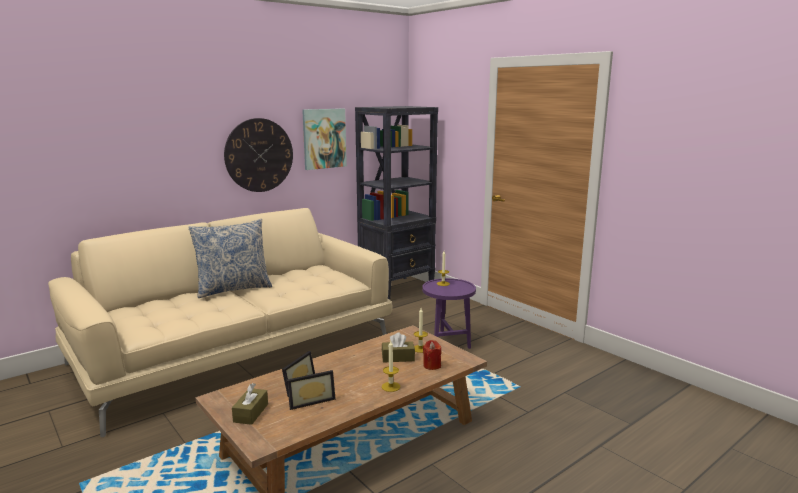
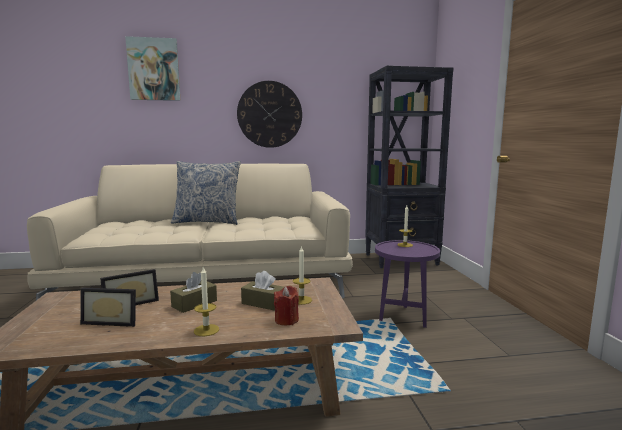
camera: 30 degrees right, 5 degrees down
brown tissue box [232,383,268,425] -> brown tissue box moved to [170,272,217,313]
picture [302,109,347,170] -> picture moved to [125,36,180,101]

